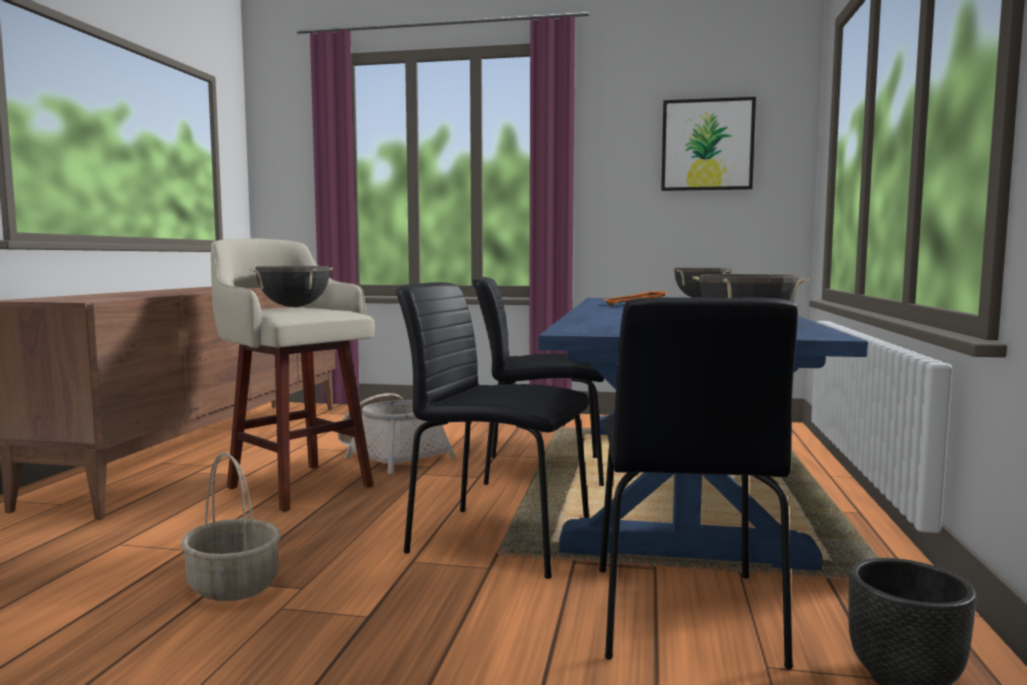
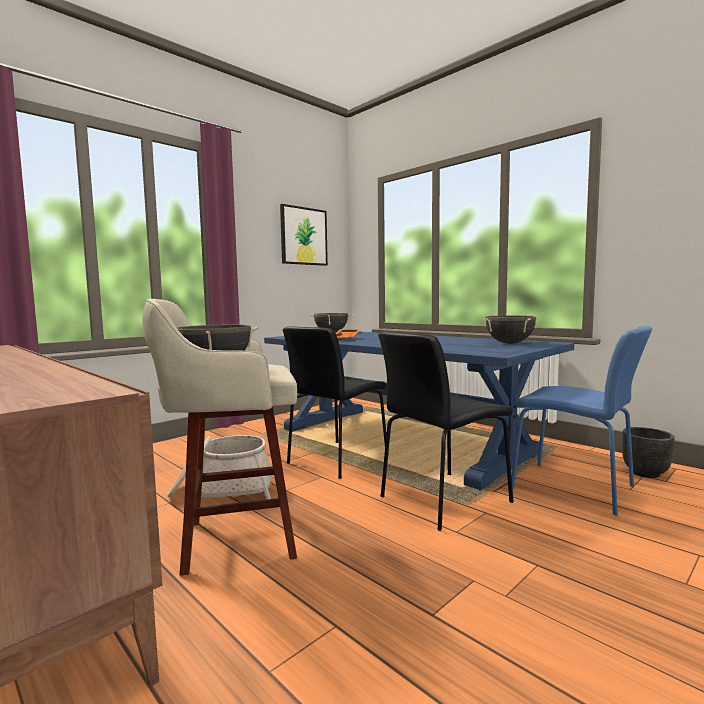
camera: 55 degrees left, 0 degrees up
basket [181,452,281,601] -> none
black chair [599,297,798,669] -> blue chair [511,326,652,515]

